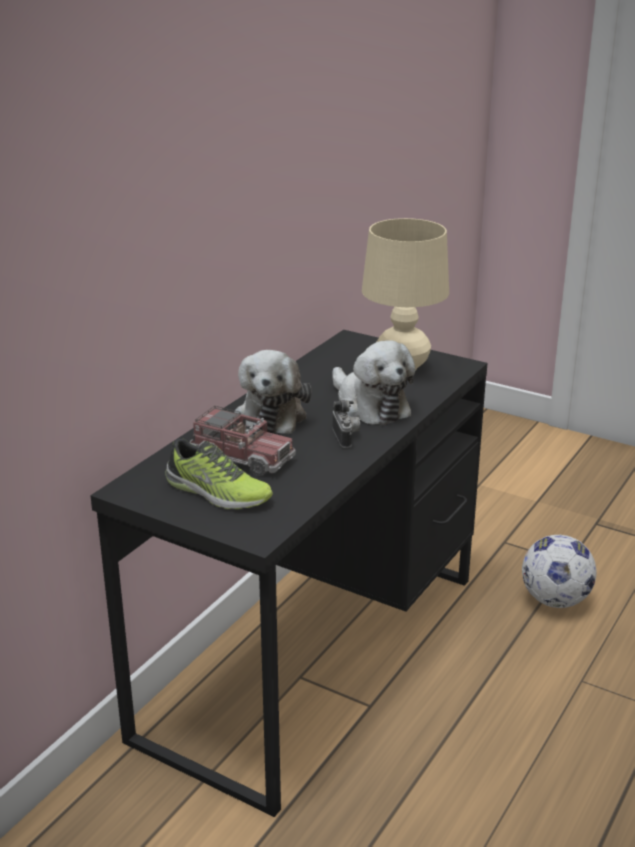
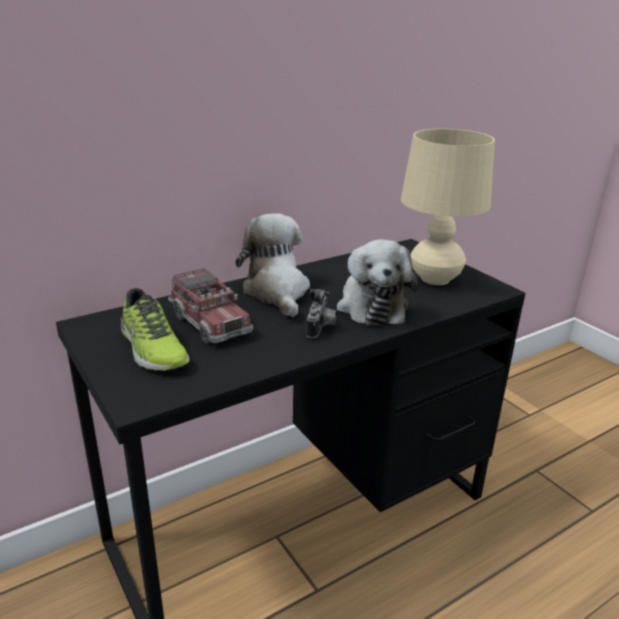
camera: 25 degrees right, 0 degrees up
plush toy [234,350,312,434] -> plush toy turned 135 degrees clockwise [236,213,310,317]
football [522,535,596,608] -> none

